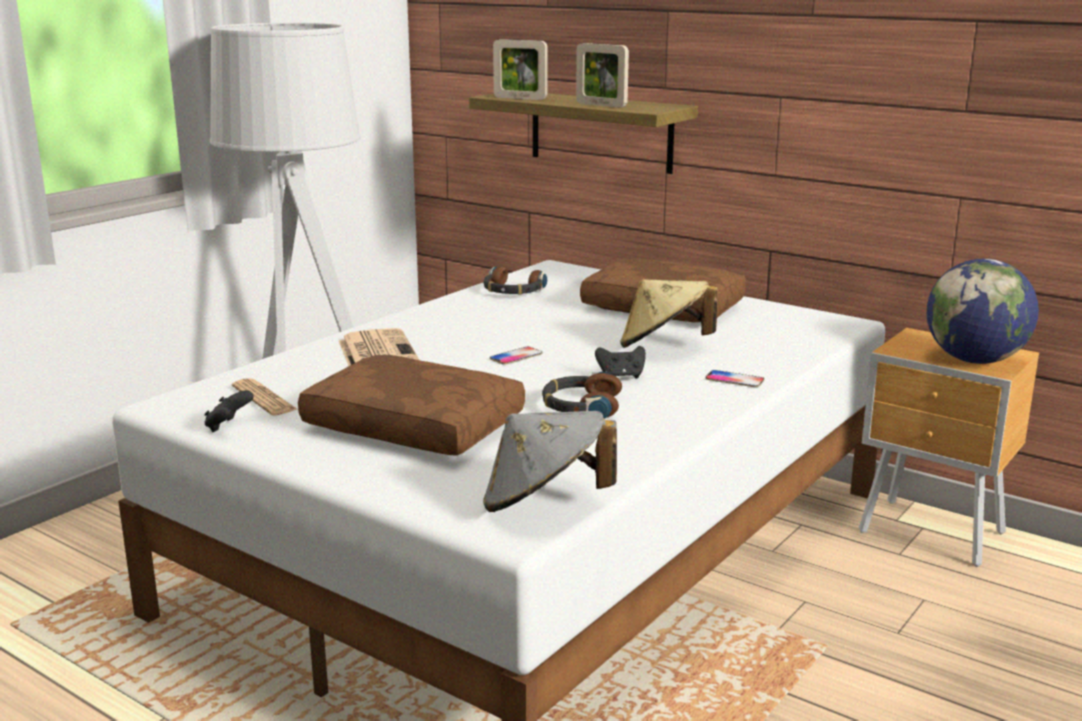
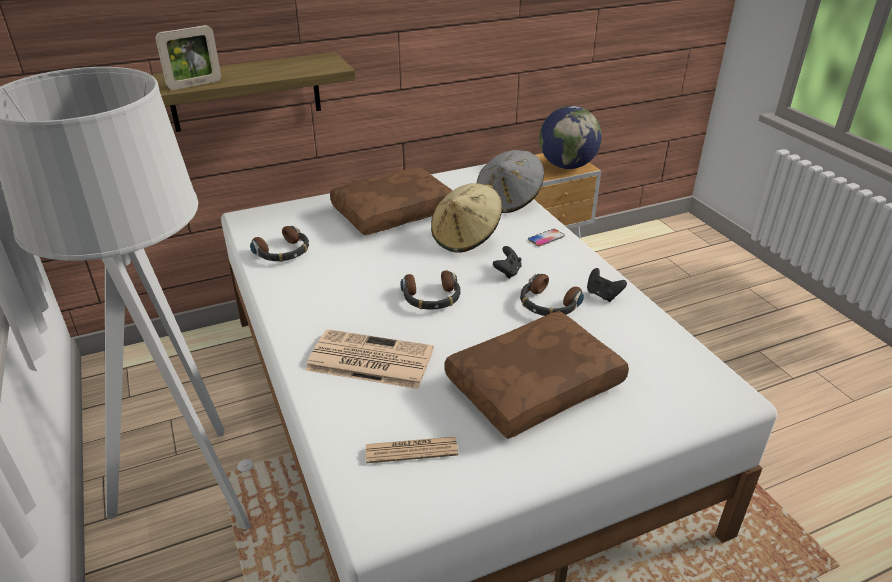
camera: 60 degrees left, 15 degrees up
black game controller [204,390,254,432] -> black game controller moved to [587,268,627,302]
grey hat [483,411,617,512] -> grey hat moved to [477,150,544,213]
phone [490,347,542,365] -> headphones [400,270,460,309]
picture frame [576,43,629,108] -> none

